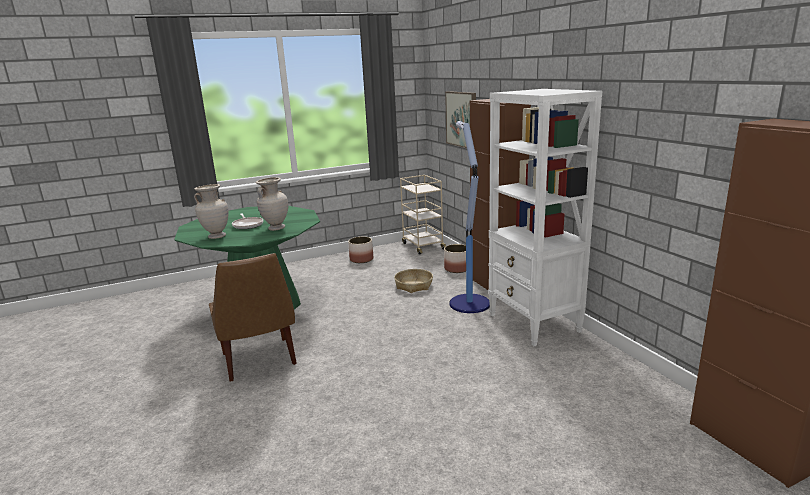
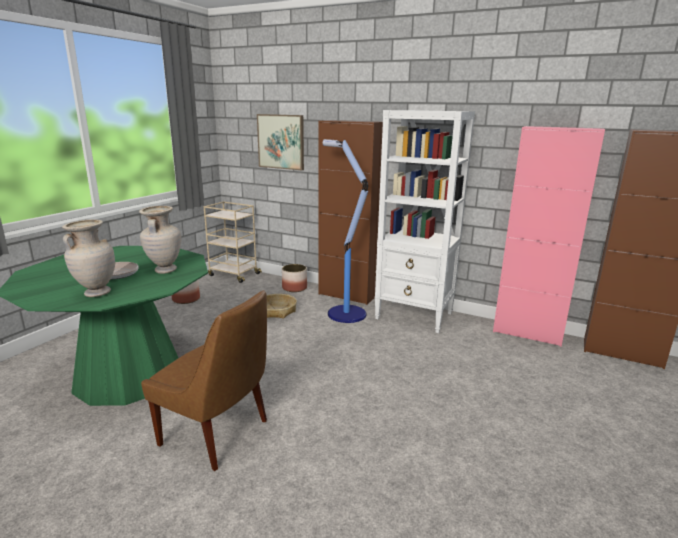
camera: 40 degrees left, 0 degrees up
none -> pink cabinet [493,126,605,347]

